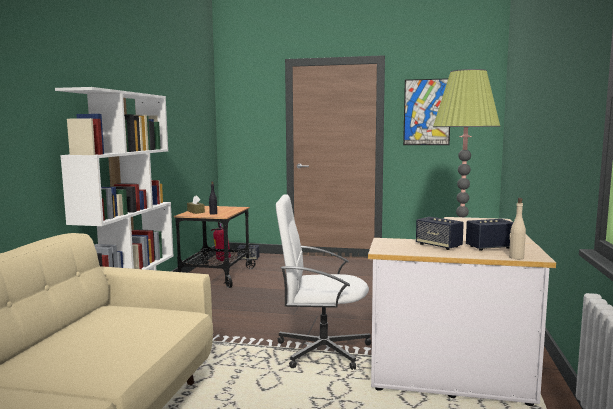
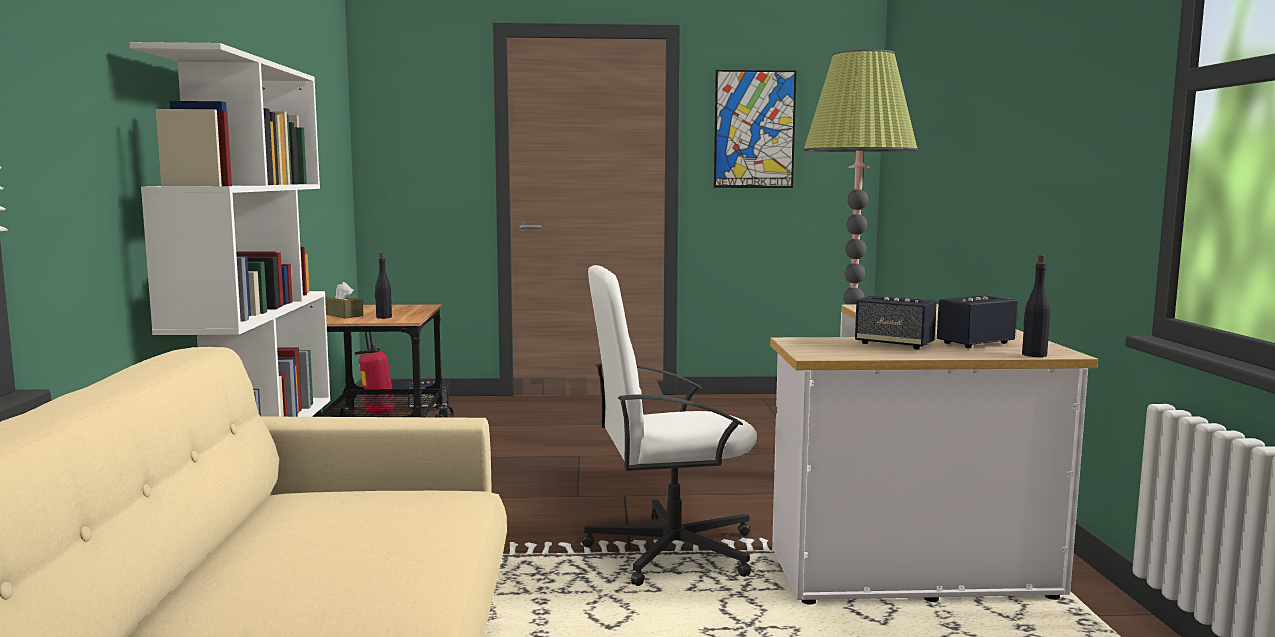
camera: 15 degrees left, 0 degrees up
beige bottle [509,198,526,259] -> black bottle [1022,255,1050,357]

